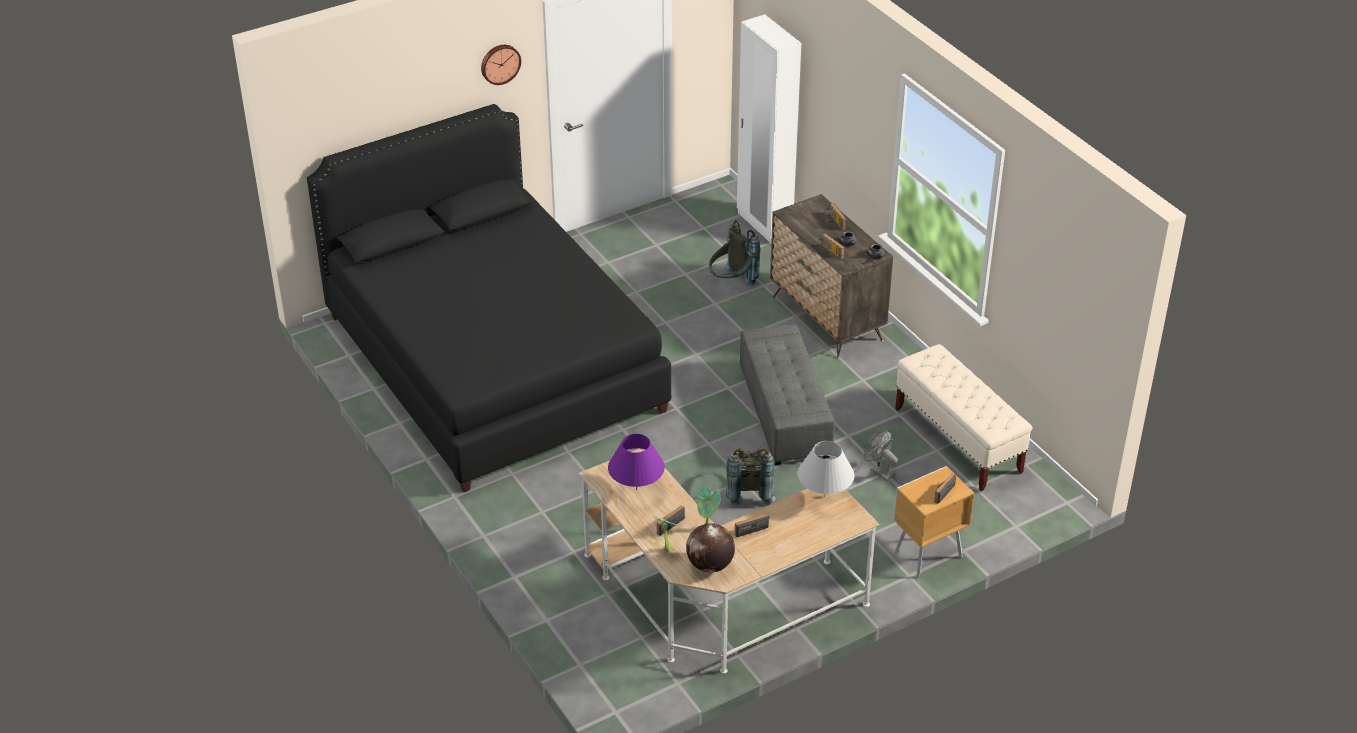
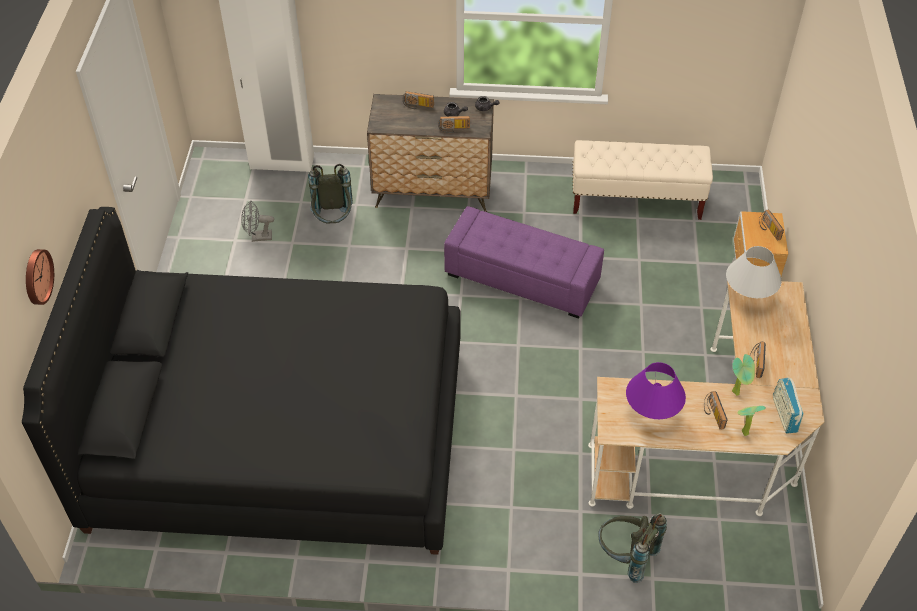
camera: 55 degrees left, 10 degrees up
wall clock [481,45,521,85] -> wall clock moved to [26,249,54,305]
globe [686,524,735,573] -> radio [773,377,804,433]
grey backpack [726,448,776,507] -> grey backpack moved to [598,513,667,583]
grey ottoman [740,324,835,465] -> purple ottoman [444,206,604,319]
grey fan [864,430,898,481] -> grey fan moved to [241,201,274,242]

